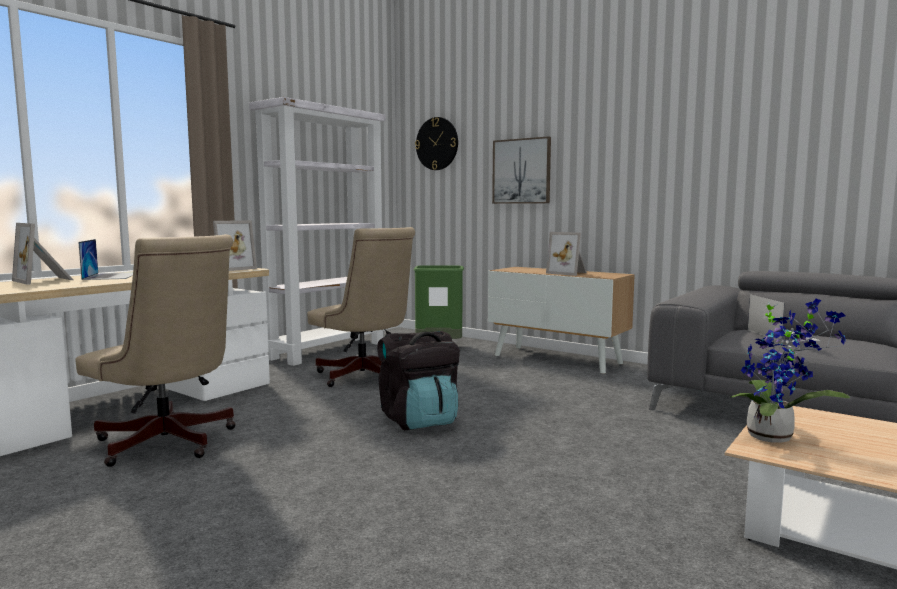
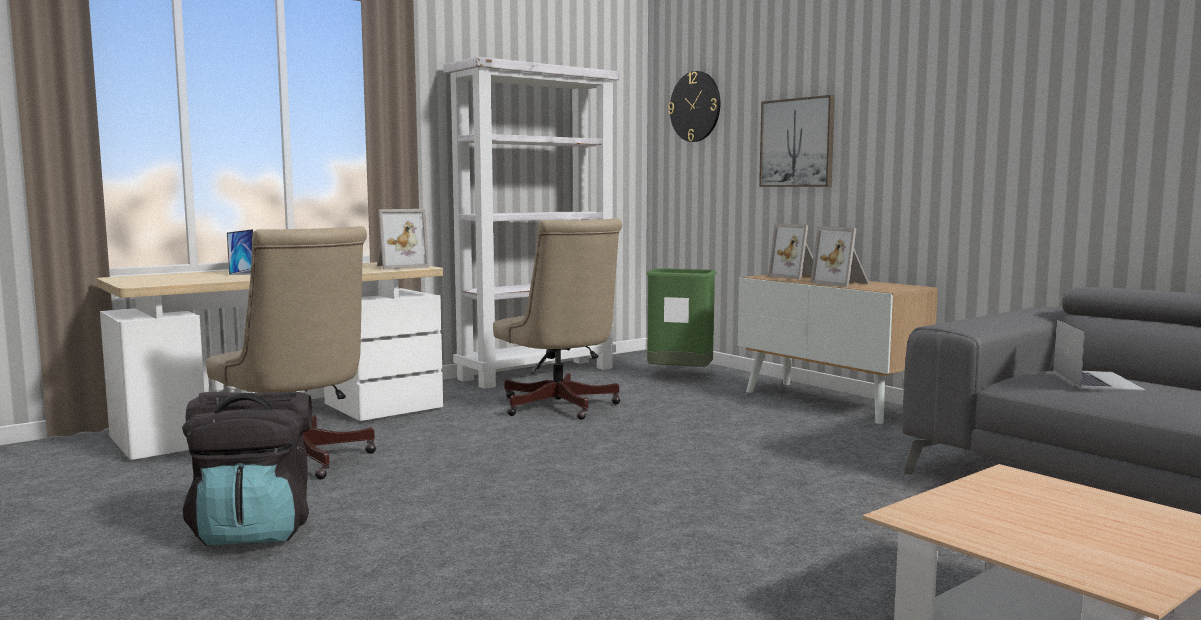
camera: 15 degrees right, 0 degrees up
picture frame [12,223,73,285] -> picture frame moved to [768,223,814,280]
black backpack [377,331,460,430] -> black backpack moved to [182,392,312,546]
potted plant [731,298,850,443] -> none

